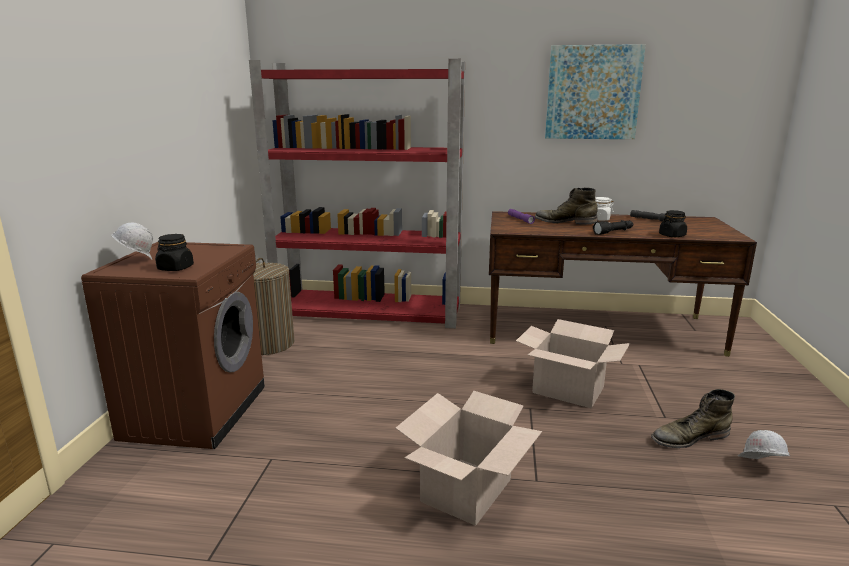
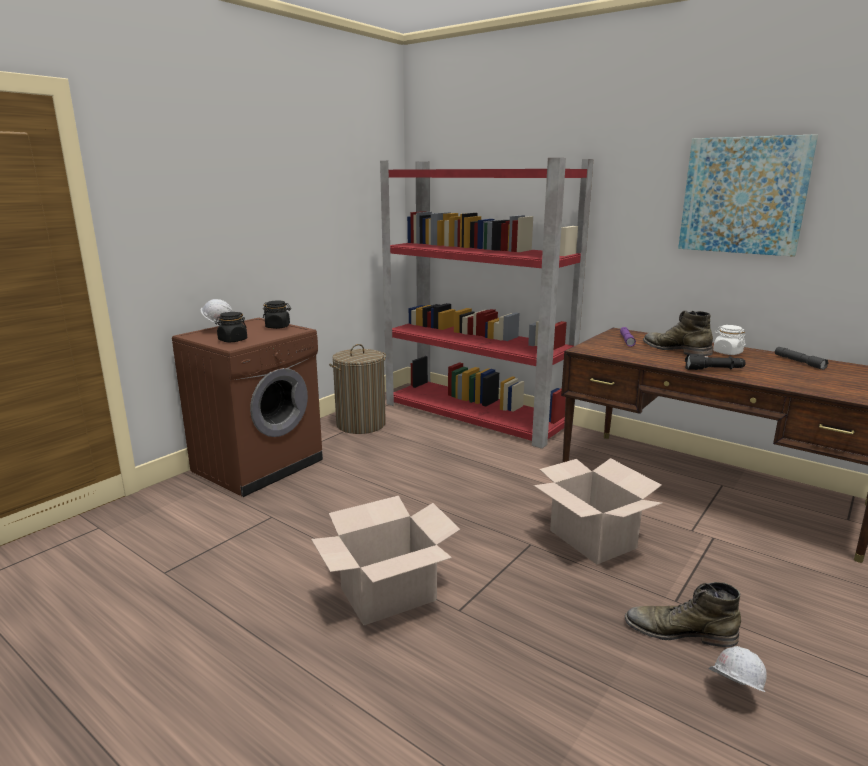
camera: 30 degrees right, 0 degrees up
black jar [659,210,687,237] -> black jar moved to [263,301,291,329]

